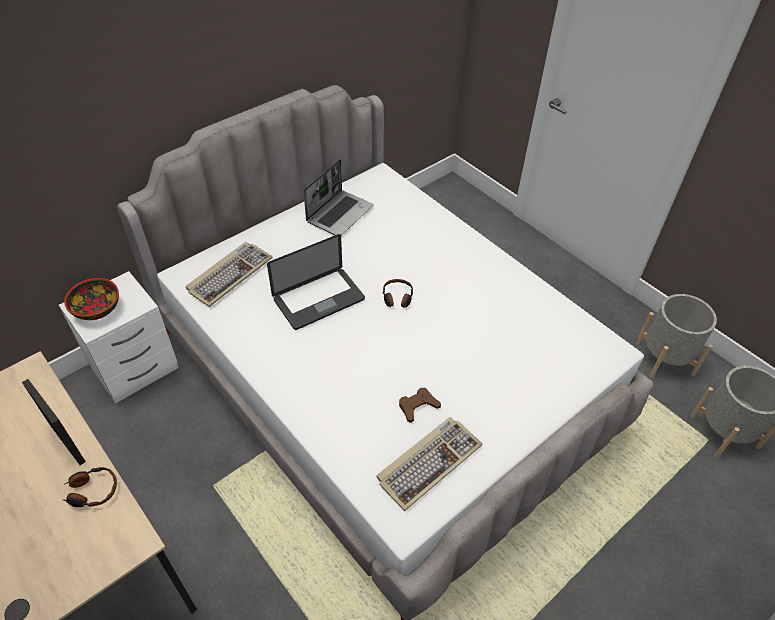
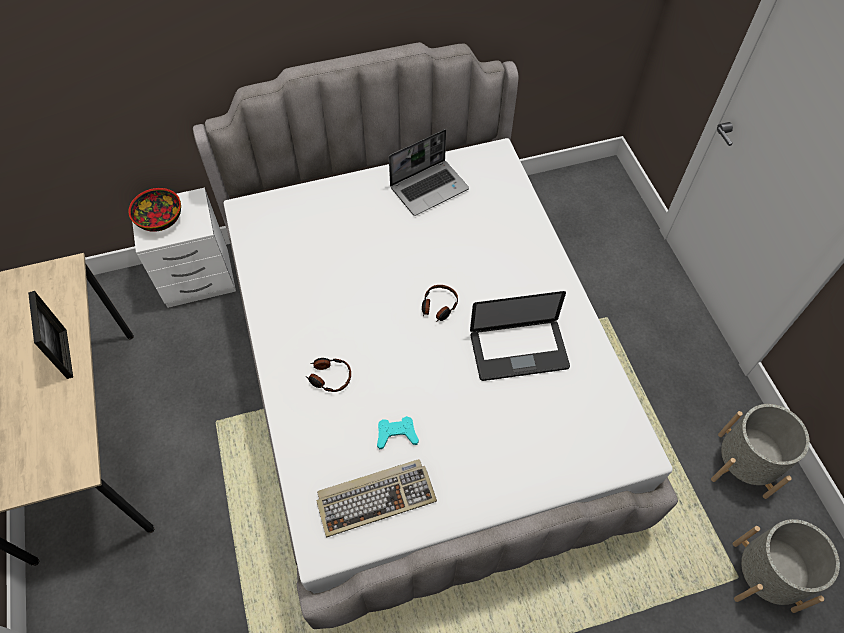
camera: 25 degrees right, 10 degrees up
headphones [63,467,117,507] -> headphones moved to [305,358,351,392]
keyboard [186,242,272,307] -> none
laptop [267,234,365,330] -> laptop moved to [470,291,570,381]
brown game controller [399,388,441,423] -> turquoise game controller [377,416,419,449]

